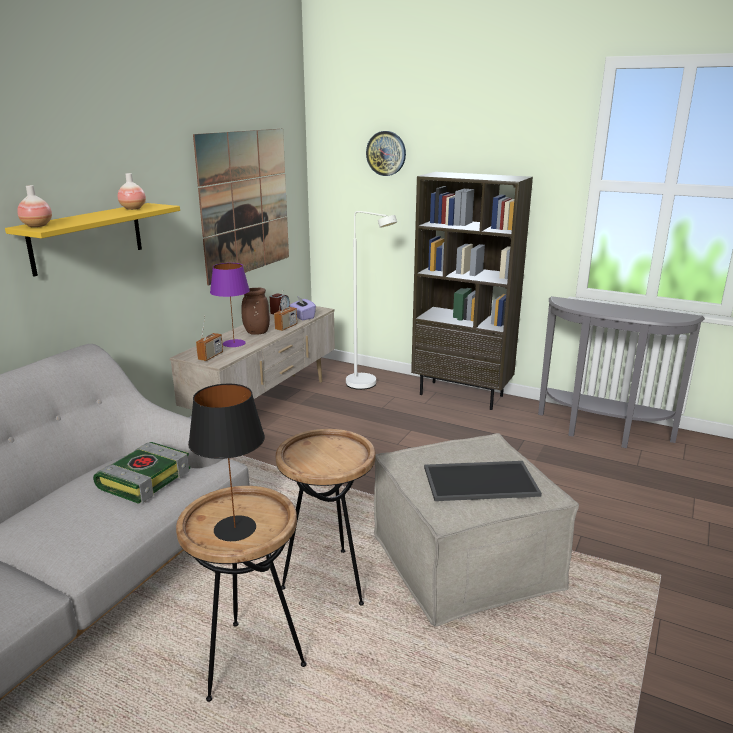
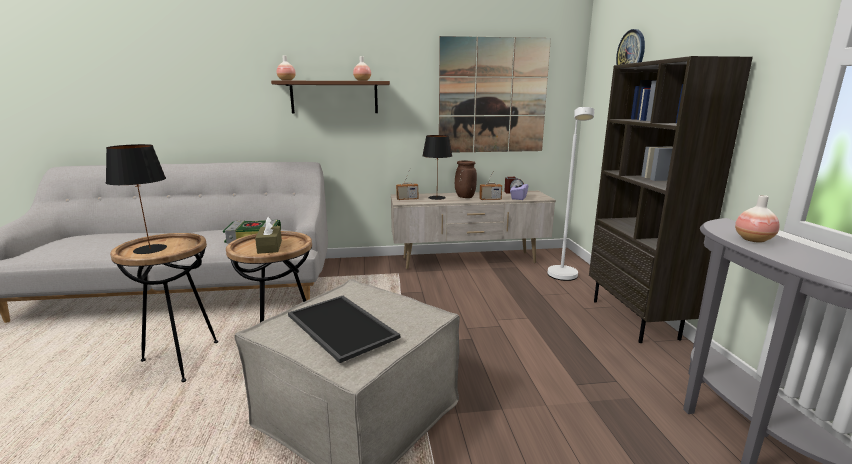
camera: 55 degrees right, 5 degrees down
yellow shelf [5,203,180,277] -> brown shelf [271,80,390,114]
purple table lamp [210,263,250,347] -> black table lamp [422,135,452,200]
none -> brown tissue box [255,216,282,254]
none -> vase [735,195,780,242]

